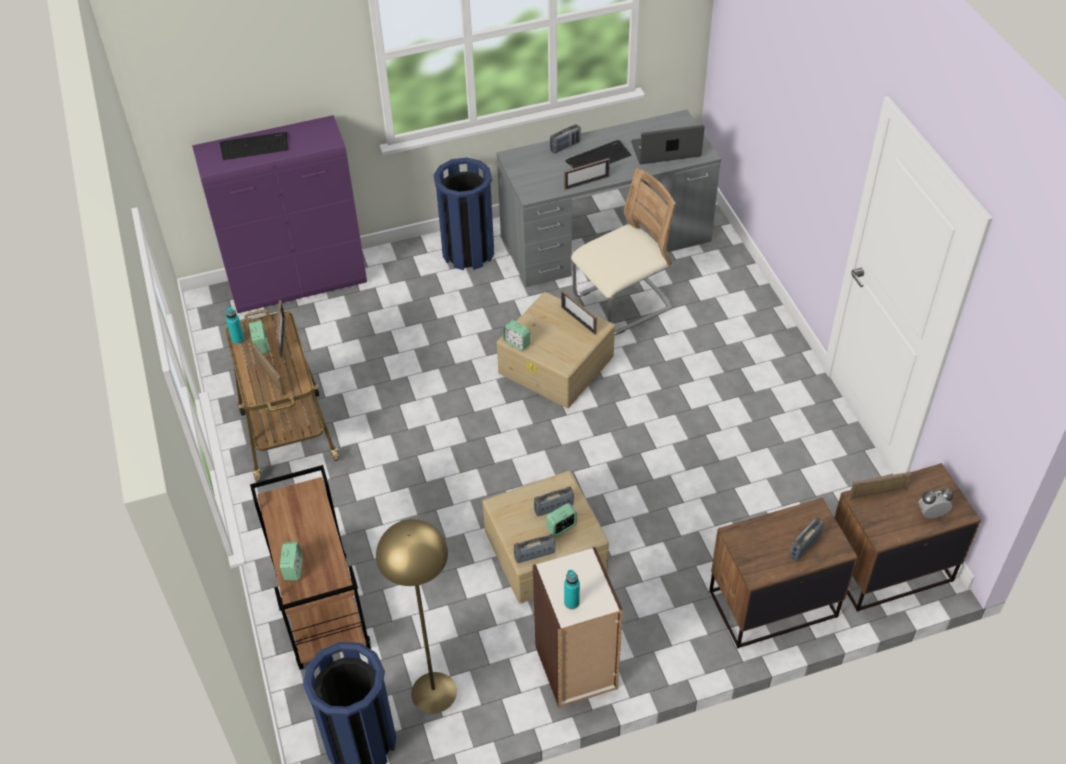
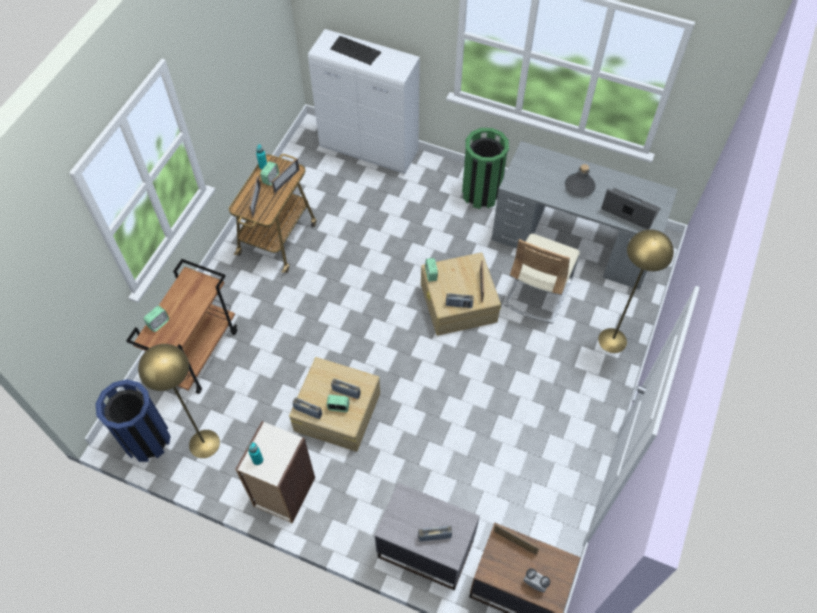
camera: 40 degrees right, 10 degrees up
purple cabinet [192,115,367,313] -> white cabinet [308,29,420,174]
blue trash can [434,158,494,270] -> green trash can [462,128,509,209]
radio [550,124,581,154] -> radio moved to [446,293,474,308]
picture frame [564,158,610,190] -> none
keyboard [565,140,631,168] -> grey bottle [565,164,596,197]
beige chair [571,168,676,335] -> beige chair turned 105 degrees clockwise [504,233,580,324]
brown nightstand [709,498,858,649] -> grey nightstand [374,483,480,590]
none -> yellow floor lamp [598,229,674,353]

